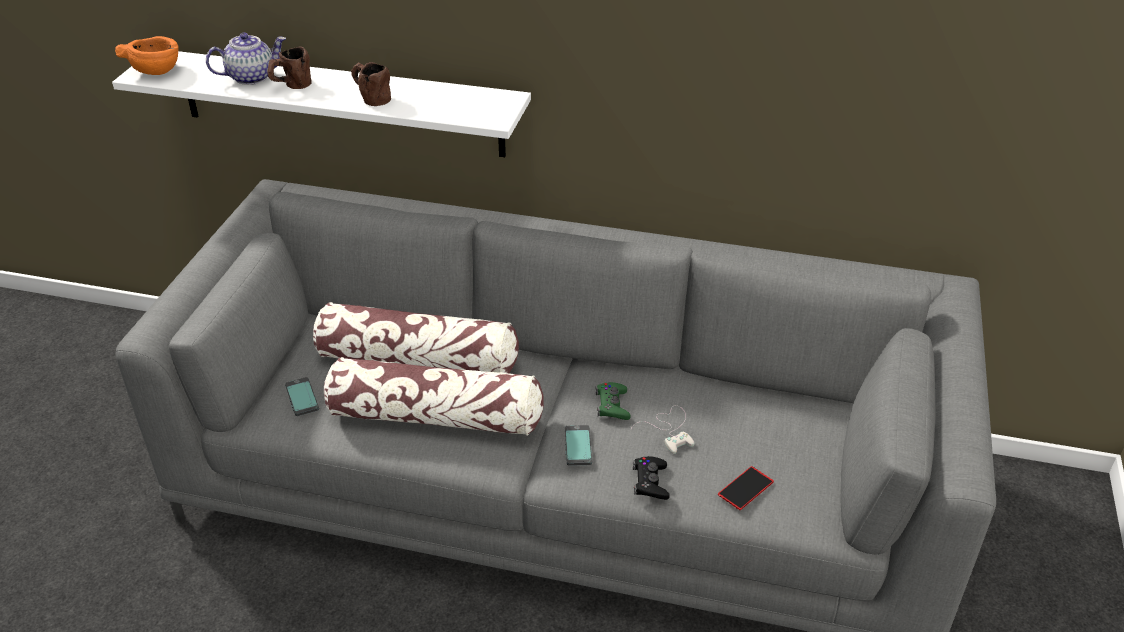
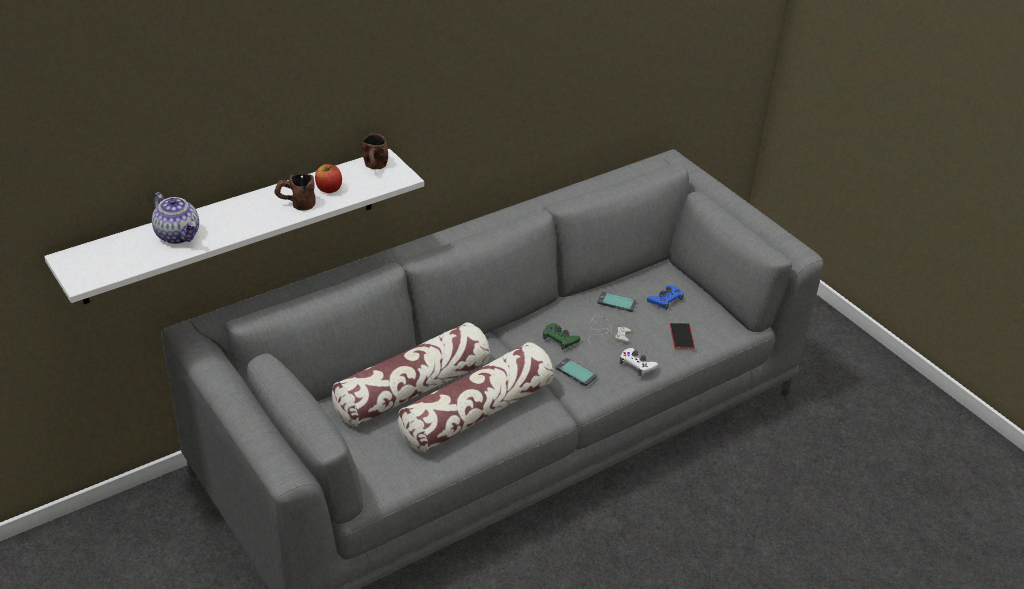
camera: 50 degrees left, 0 degrees up
orange bowl [115,36,179,75] -> none
teapot [206,32,286,85] -> teapot turned 120 degrees clockwise [152,192,199,244]
brown mug [268,46,312,89] -> brown mug moved to [362,133,388,169]
phone [285,377,319,416] -> phone moved to [597,292,637,312]
black game controller [633,456,670,500] -> white game controller [620,348,658,376]
none -> apple [315,164,342,193]
none -> blue game controller [647,285,684,310]

